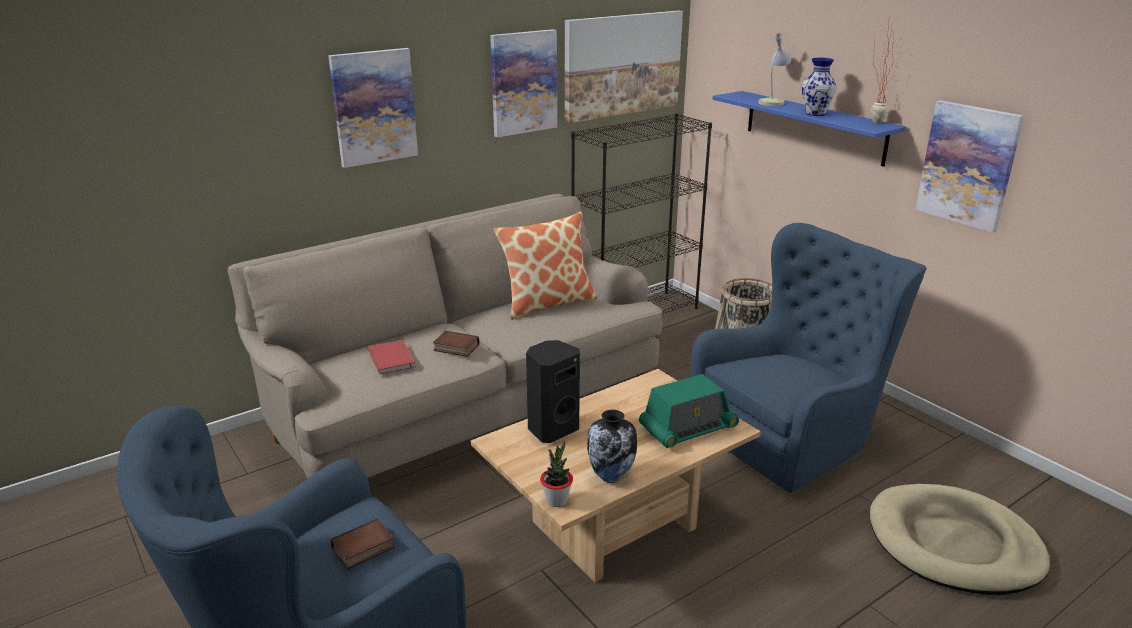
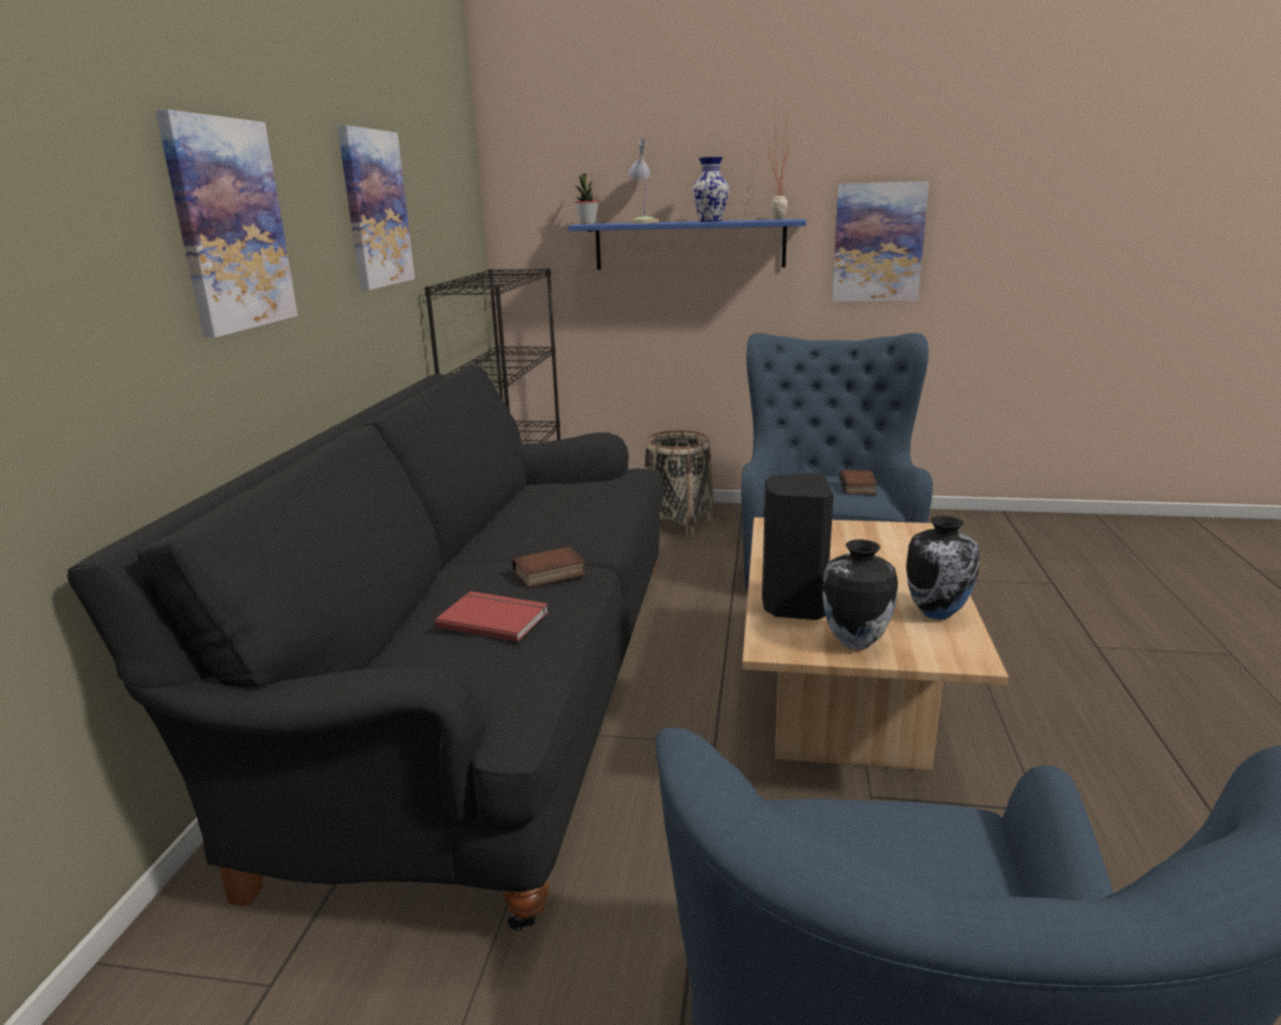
camera: 45 degrees left, 5 degrees down
beige sofa [228,194,662,478] -> black sofa [67,366,663,931]
book [331,519,395,569] -> book moved to [839,470,877,495]
pillow [494,211,597,320] -> none
potted plant [540,441,573,507] -> potted plant moved to [574,173,599,224]
picture [565,10,683,123] -> none
radio [639,374,739,448] -> none
beige dog bed [870,484,1050,595] -> none
none -> vase [822,539,898,650]

